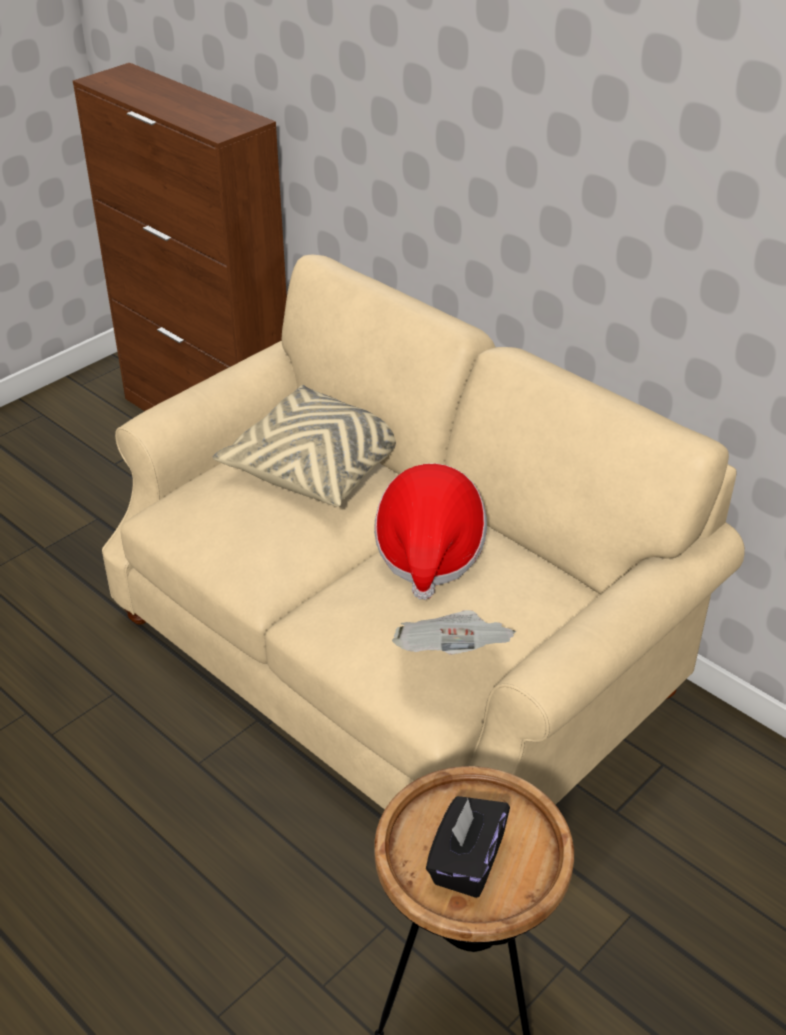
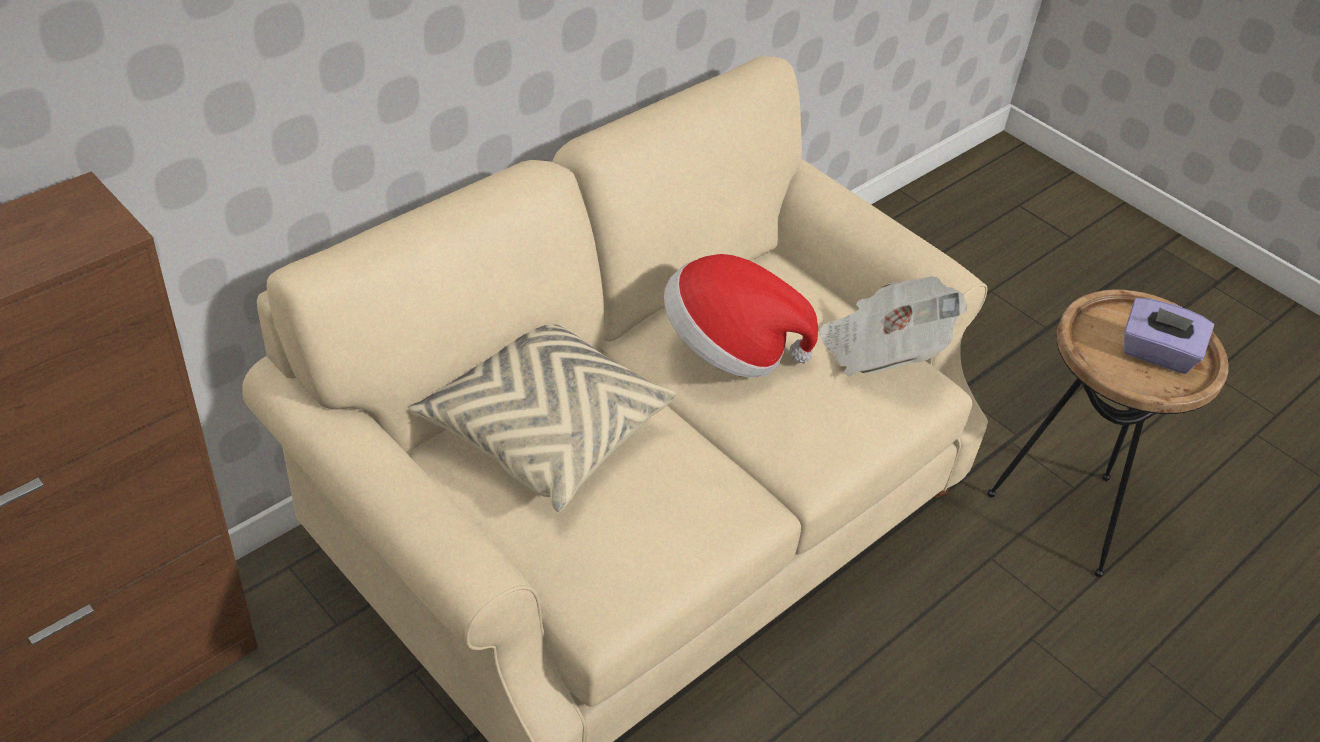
camera: 90 degrees left, 5 degrees up
black tissue box [426,796,510,898] -> purple tissue box [1124,298,1214,374]

